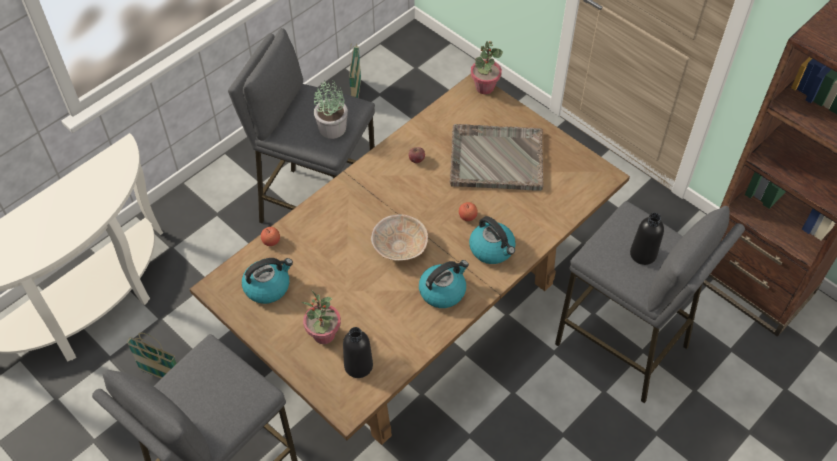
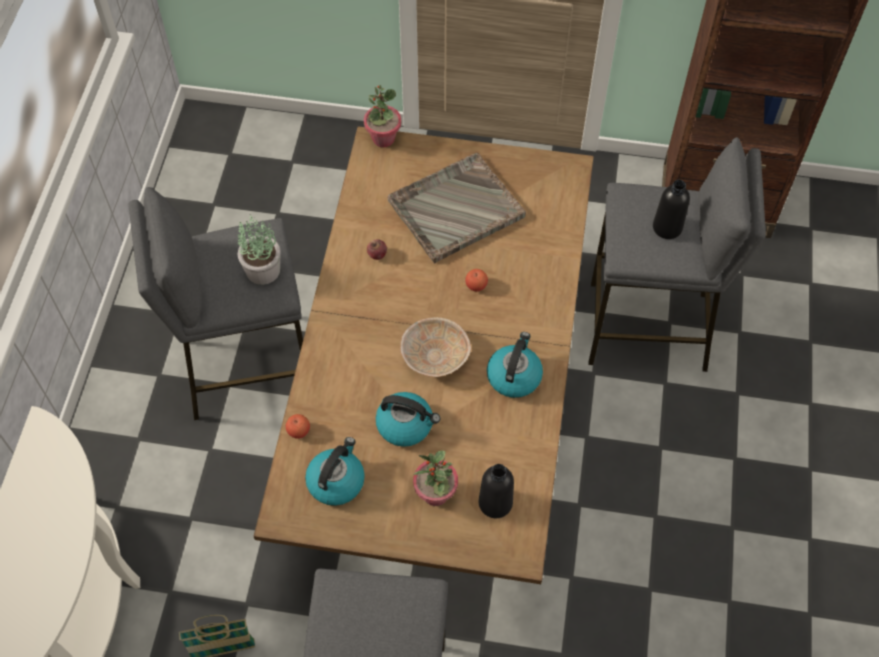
camera: 35 degrees left, 5 degrees up
basket [349,43,361,98] -> none
kettle [469,216,516,264] -> kettle moved to [376,392,440,447]

